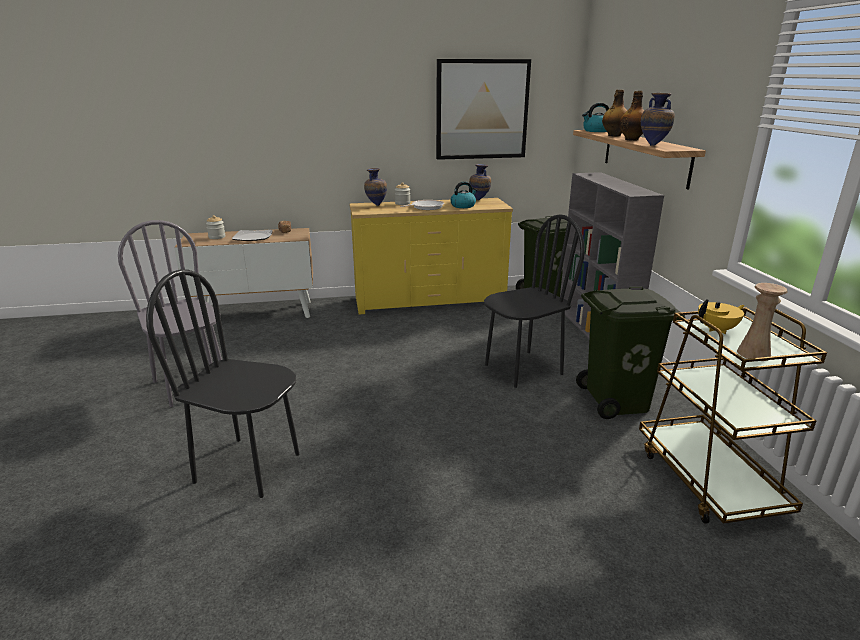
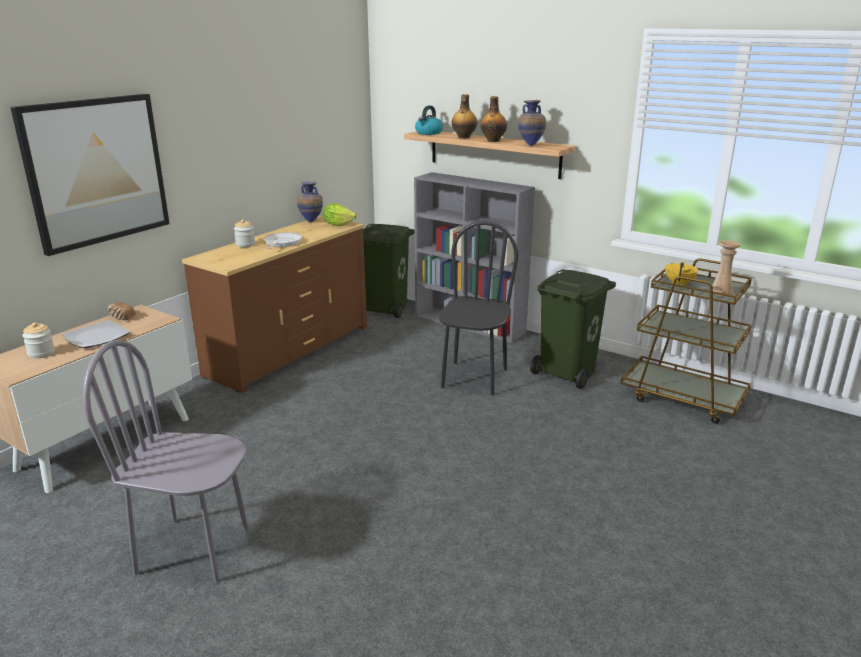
camera: 45 degrees left, 0 degrees up
black chair [146,269,299,498] -> none
yellow dresser [350,198,513,315] -> brown dresser [182,216,367,393]
vase [364,168,387,206] -> none
picture [436,59,531,160] -> picture moved to [10,94,170,256]
kettle [450,181,477,208] -> none
none -> lettuce [323,203,357,226]

